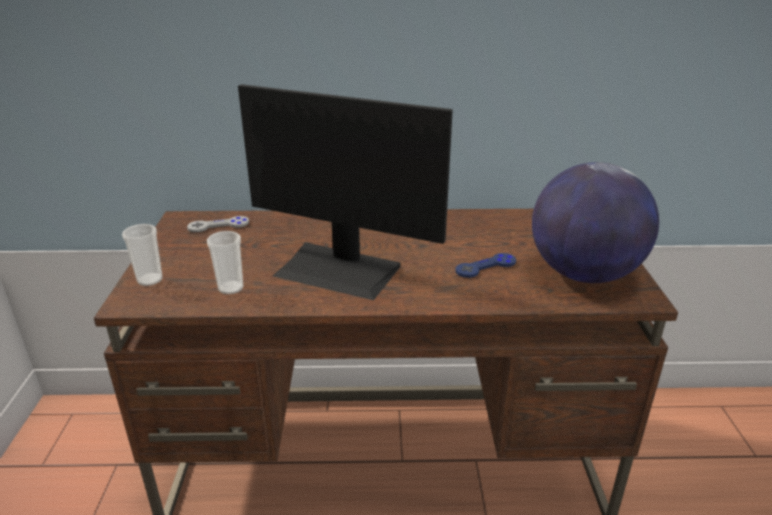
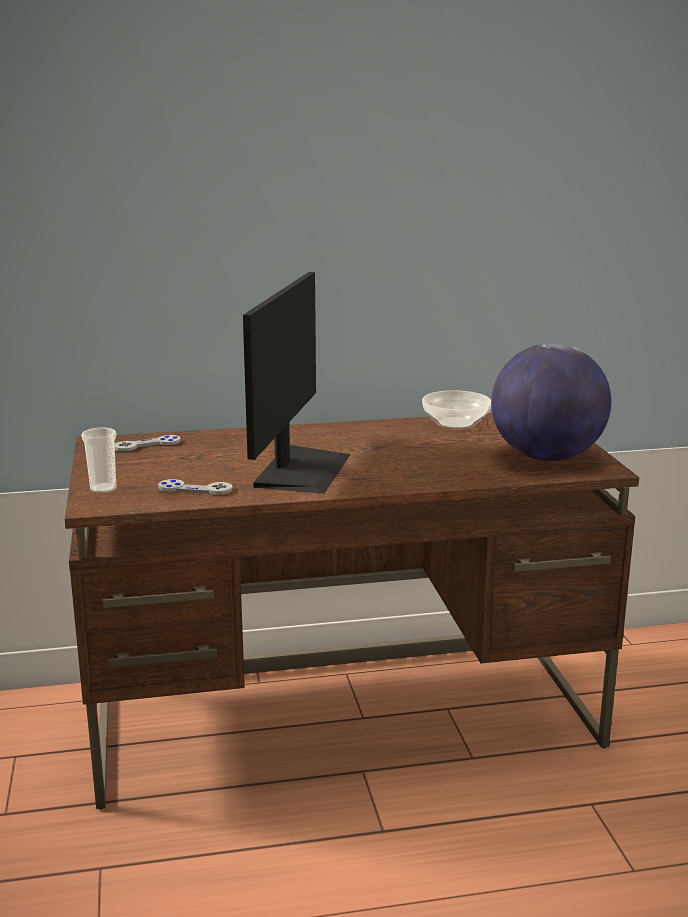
camera: 10 degrees left, 10 degrees down
cup [207,231,243,294] -> grey game controller [158,479,233,495]
monitor [238,84,453,300] -> monitor turned 90 degrees counterclockwise [243,272,351,494]
blue game controller [455,253,516,278] -> none
none -> bowl [422,390,491,429]

